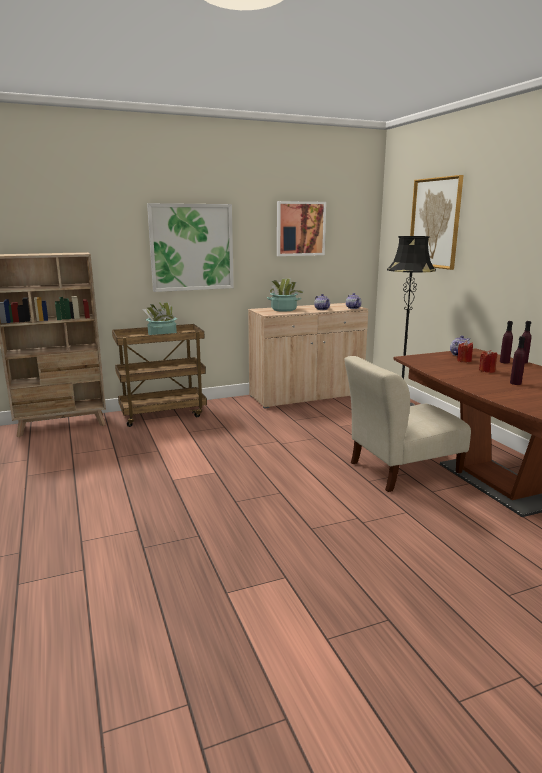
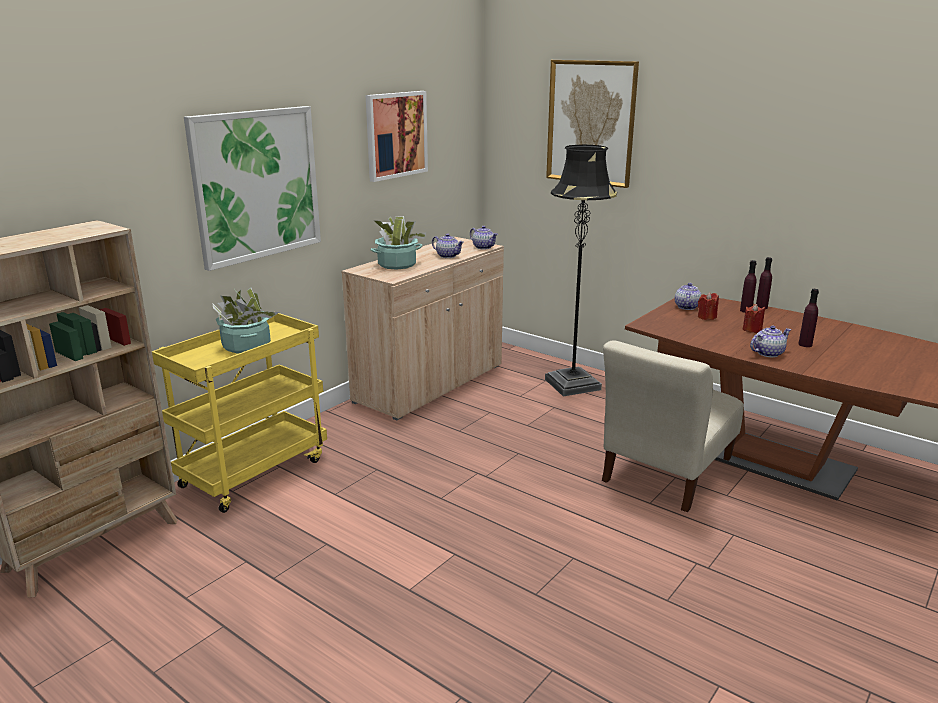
camera: 30 degrees left, 5 degrees up
brown cart [112,324,207,427] -> yellow cart [152,313,327,513]
none -> teapot [750,326,791,357]

